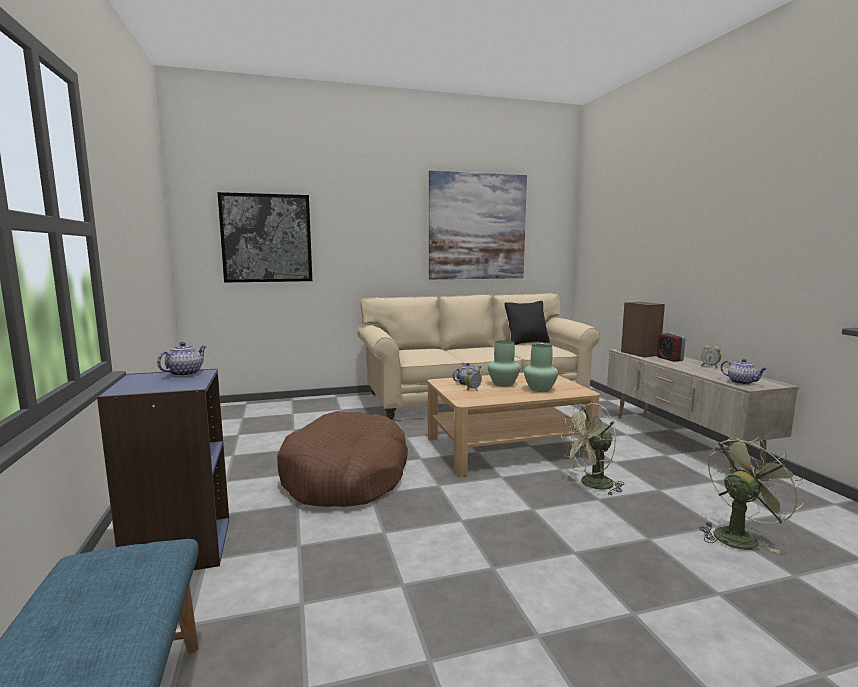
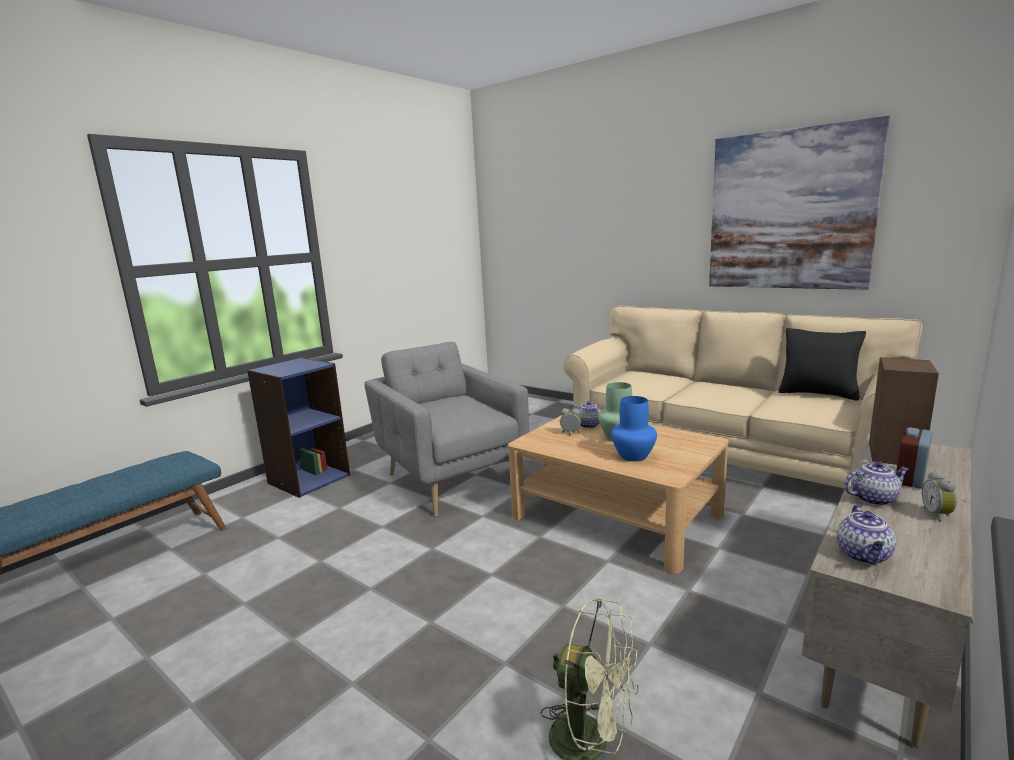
camera: 55 degrees right, 5 degrees up
teapot [157,342,207,376] -> teapot moved to [844,461,909,506]
picture [217,192,312,283] -> none
brown dog bed [277,411,408,507] -> grey armchair [364,342,530,517]
green vase [524,344,558,392] -> blue vase [611,396,657,461]
green fan [561,403,624,495] -> none

